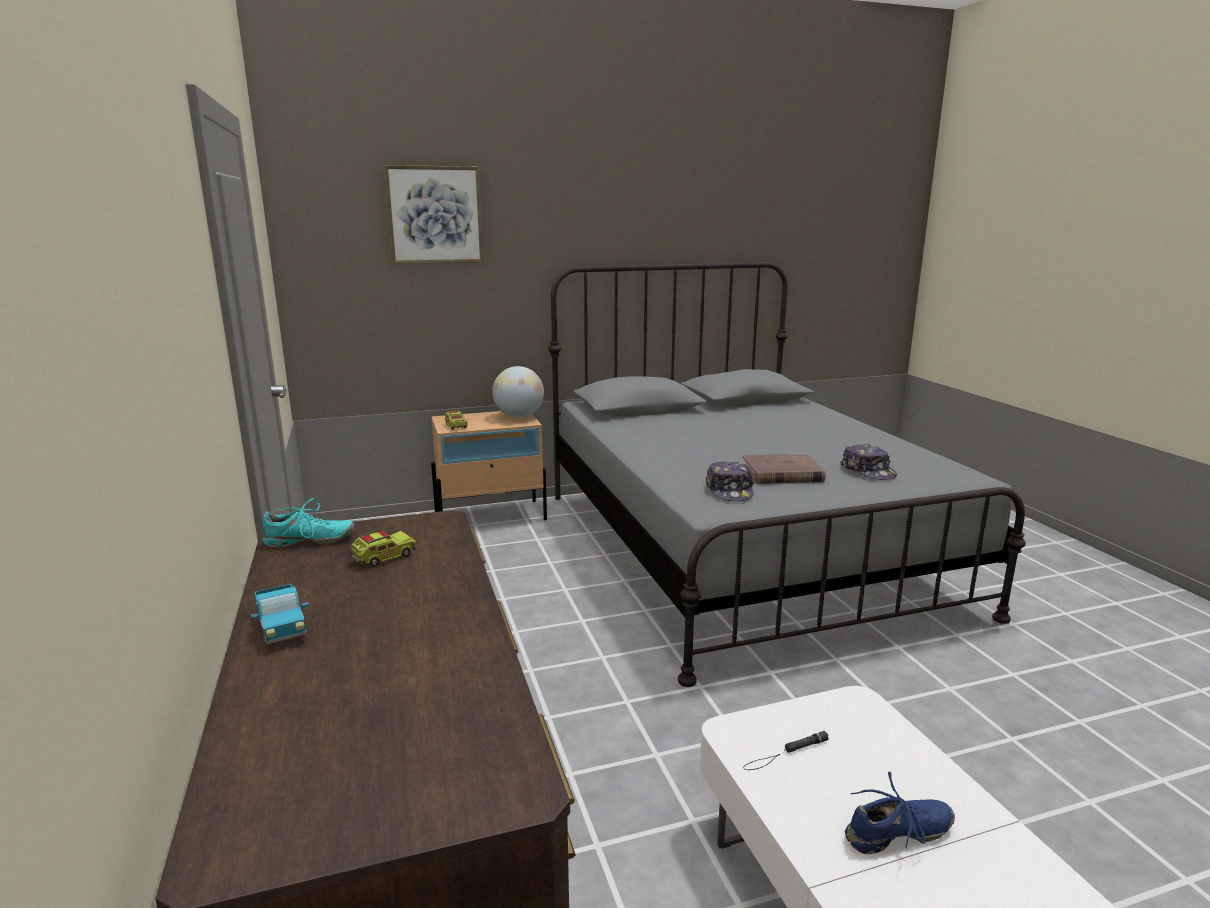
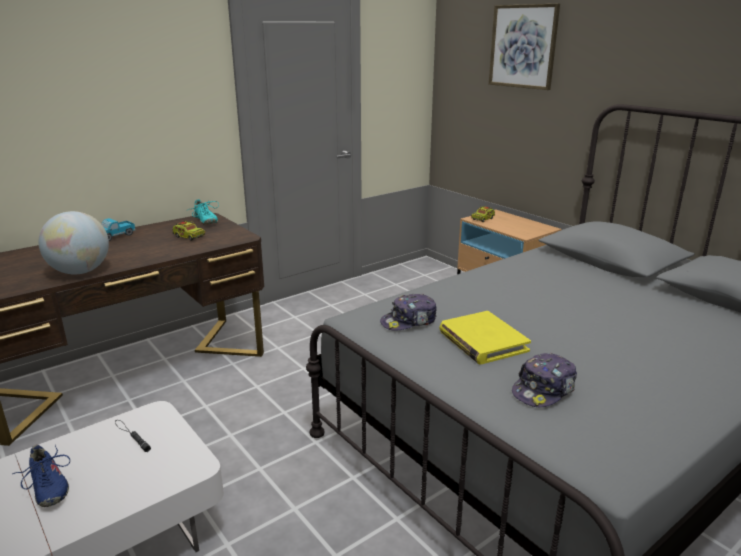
camera: 70 degrees right, 5 degrees up
globe [492,366,544,418] -> globe moved to [38,211,109,274]
brown book [742,453,826,484] -> yellow book [439,311,531,365]

